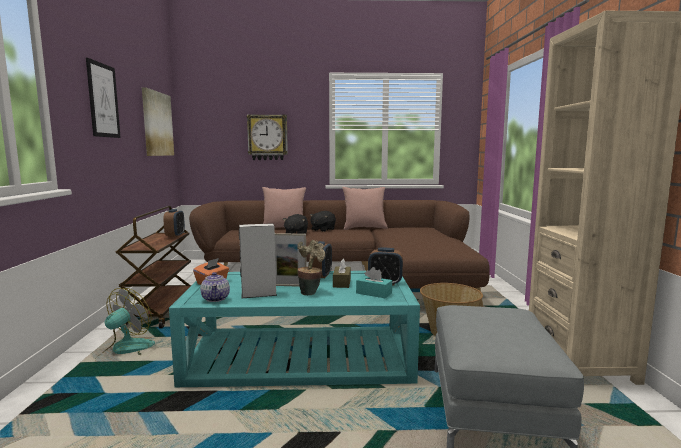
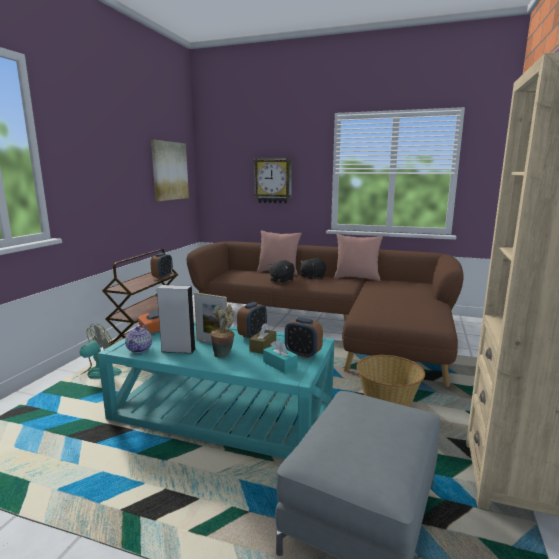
camera: 20 degrees right, 5 degrees up
picture [86,58,121,138] -> none

